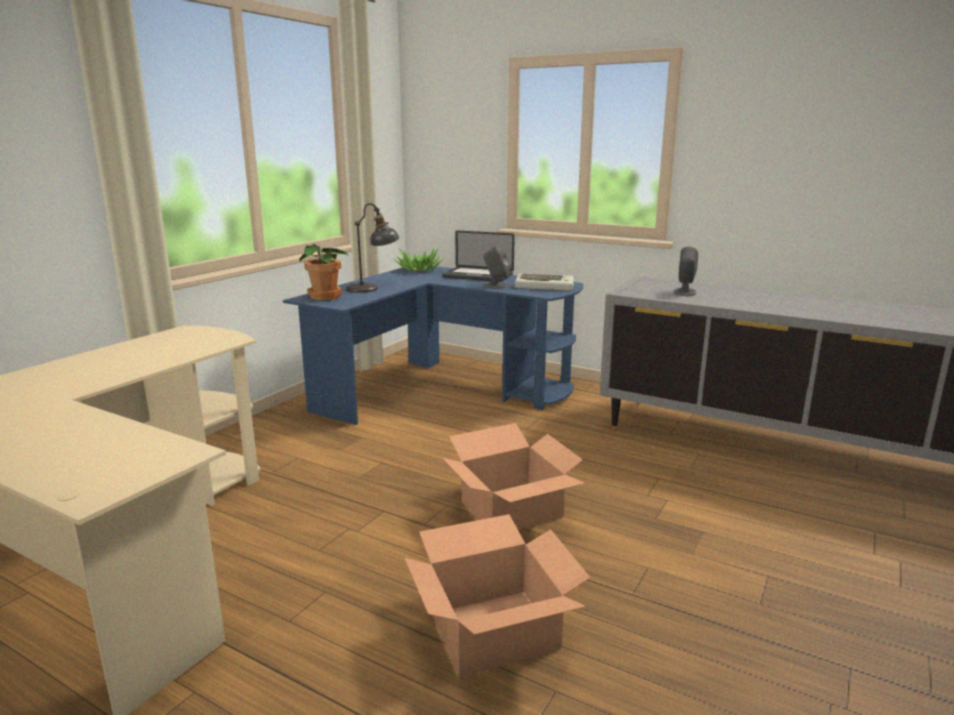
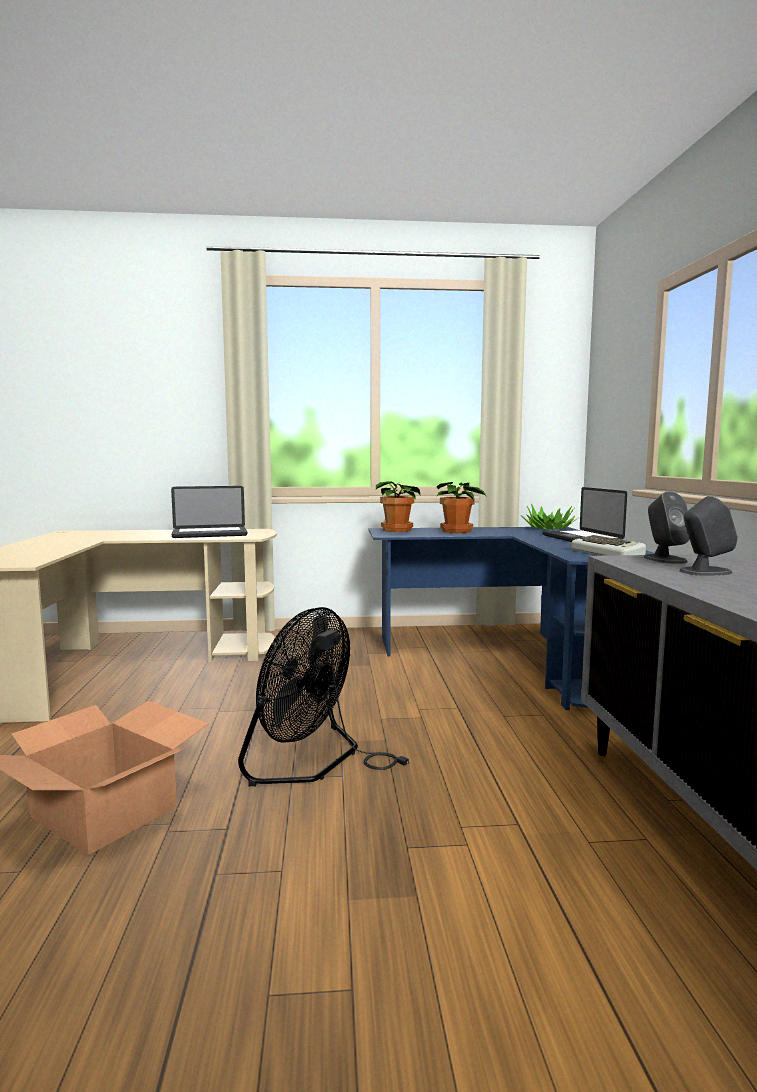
camera: 55 degrees right, 10 degrees down
grey table lamp [346,203,399,293] -> potted plant [437,482,487,533]
cardboard box [442,423,585,530] -> black fan [238,607,410,787]
grey speaker [484,246,511,288] -> grey speaker moved to [644,491,690,564]
none -> laptop [171,486,247,538]

